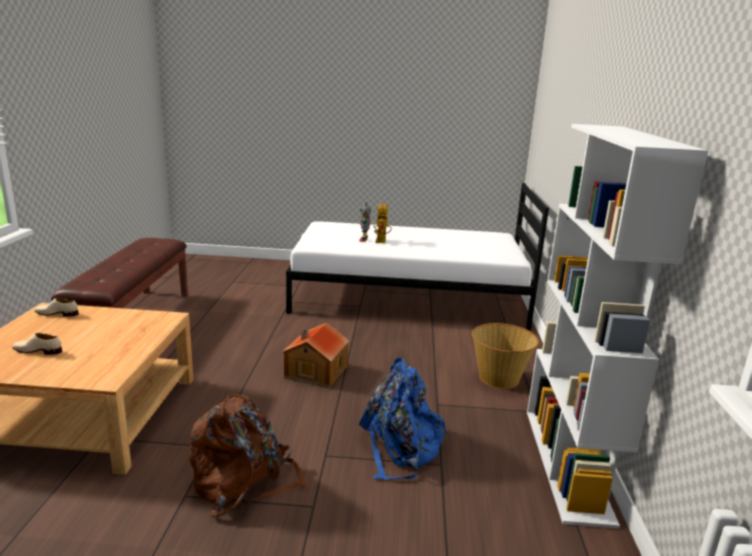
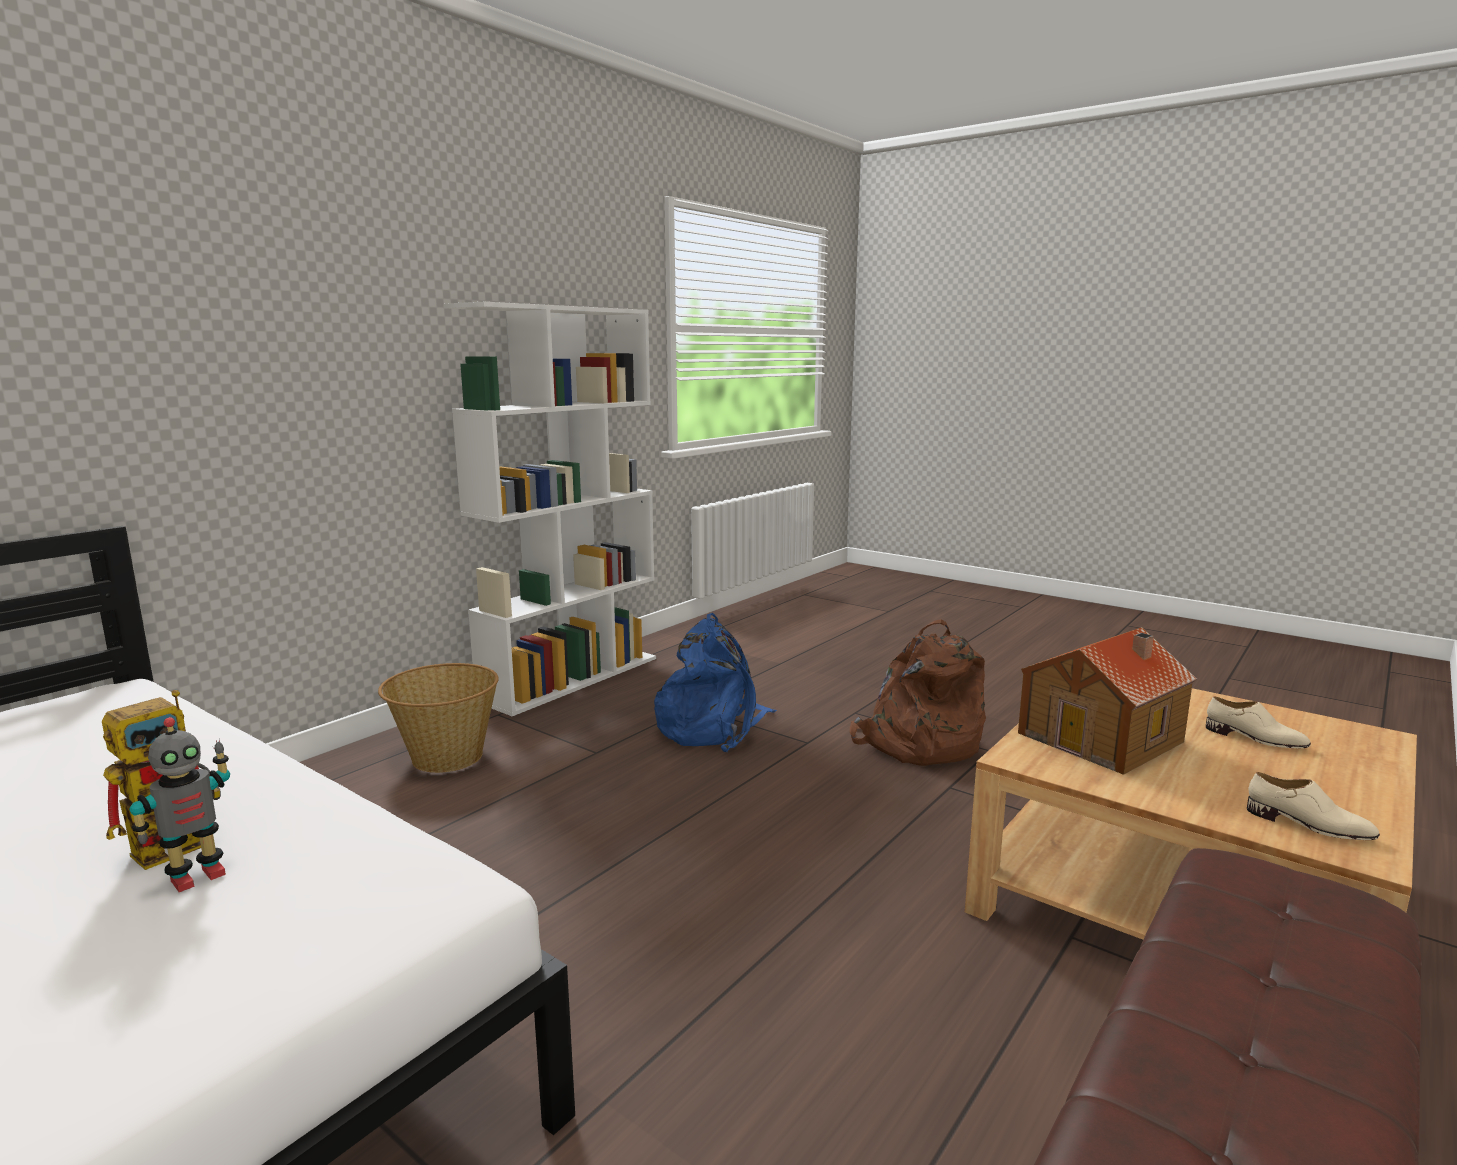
camera: 145 degrees left, 5 degrees down
toy house [283,323,349,388] -> toy house moved to [1018,627,1197,775]

